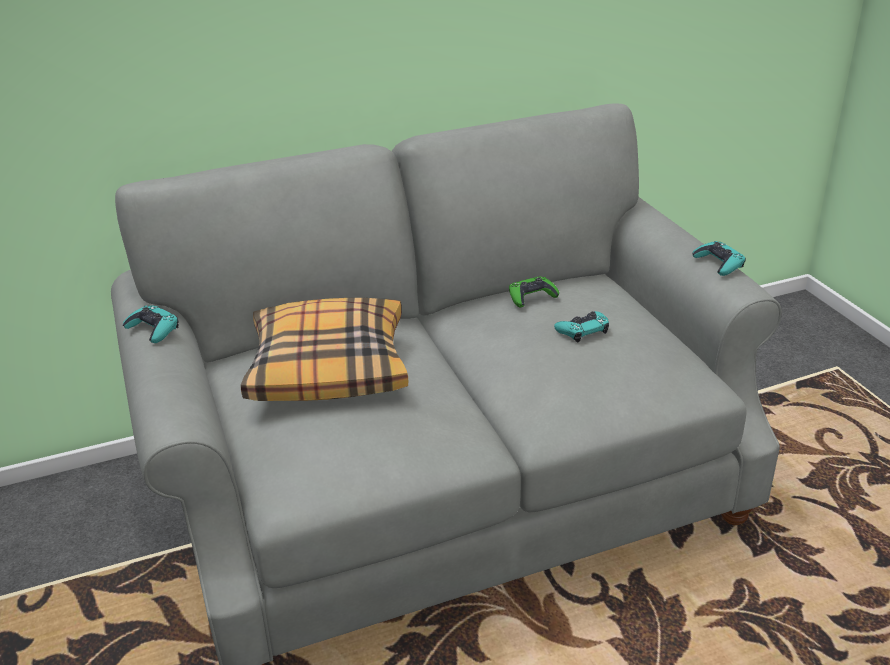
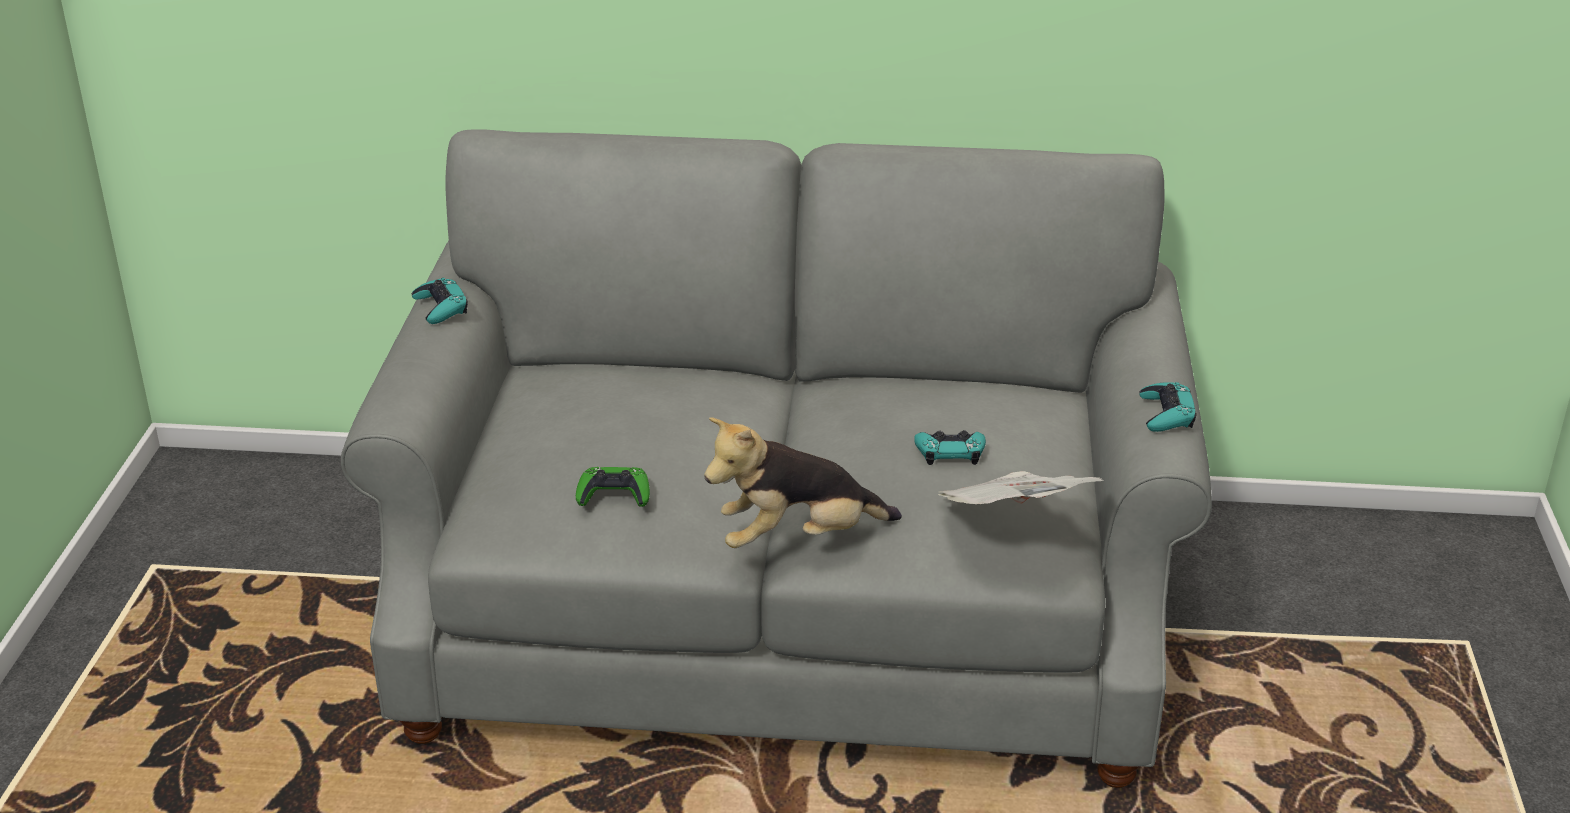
camera: 25 degrees right, 0 degrees up
pillow [241,298,408,401] -> none
green game controller [509,276,559,307] -> green game controller moved to [576,467,650,507]
none -> plush toy [704,417,902,548]
none -> newspaper [938,471,1104,504]

